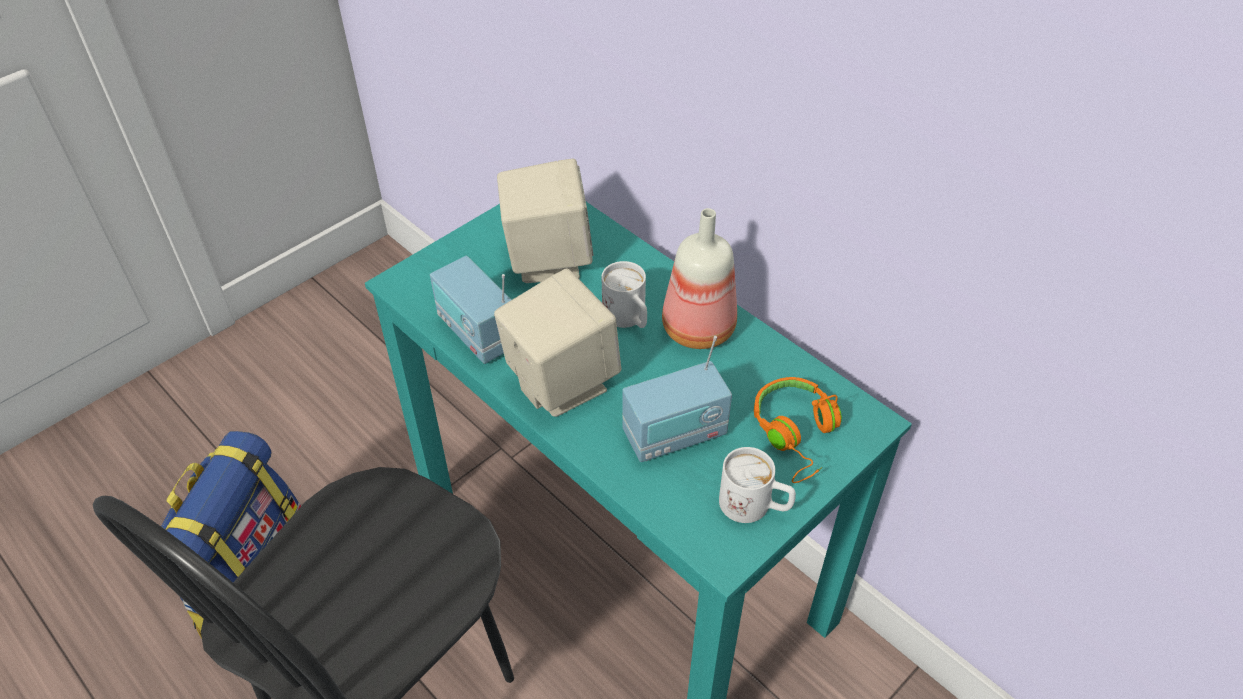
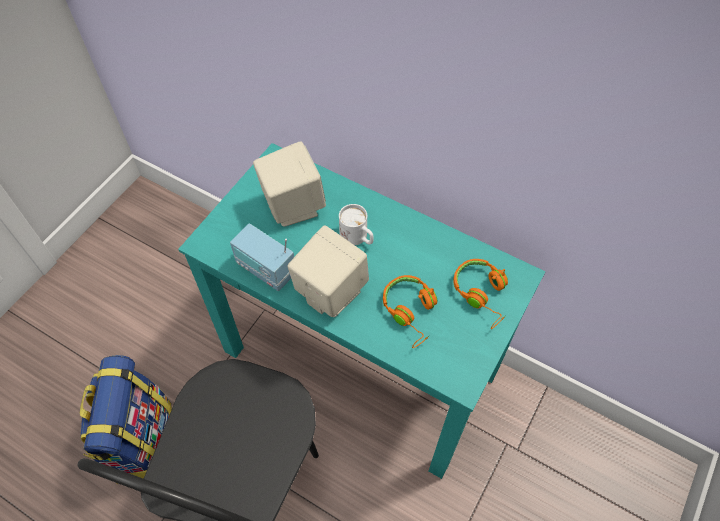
camera: 15 degrees left, 10 degrees up
radio [622,336,732,462] -> orange headphones [383,275,437,348]
bottle [662,208,737,349] -> none
white mug [719,447,796,523] -> none

